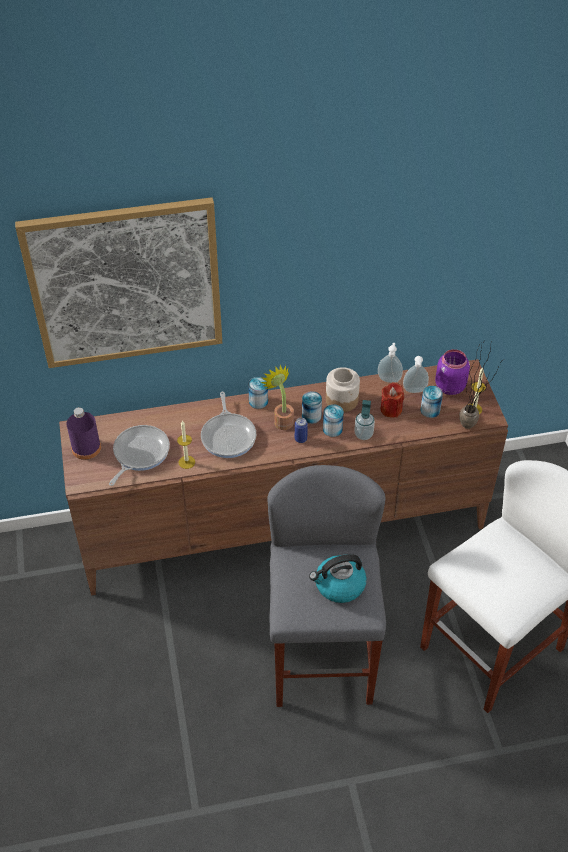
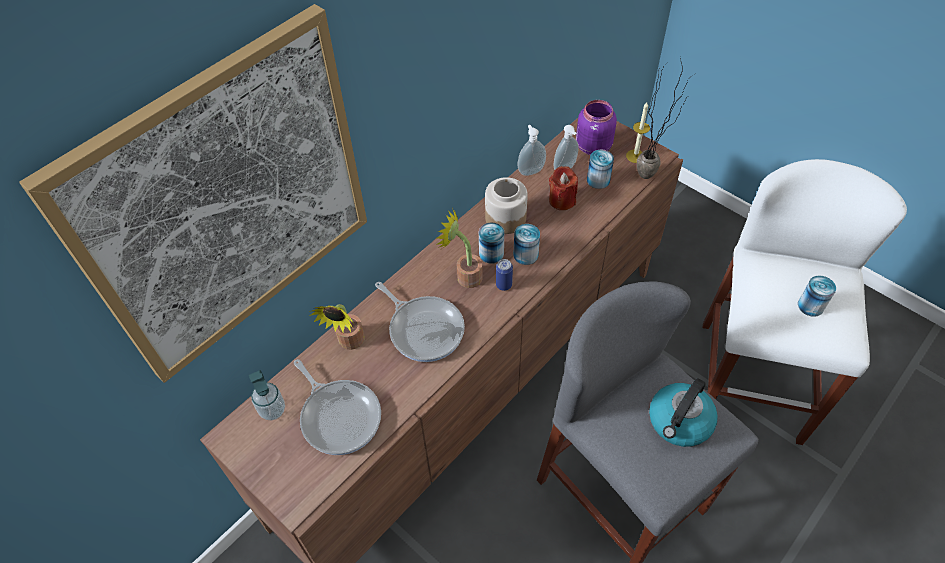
camera: 35 degrees left, 5 degrees up
purple bottle [67,407,101,460] -> none
frying pan [109,425,170,486] -> frying pan turned 150 degrees clockwise [294,359,381,455]
candle [177,420,195,469] -> none
can [248,377,268,409] -> can moved to [798,276,836,317]
soap dispenser [354,400,375,440] -> soap dispenser moved to [249,370,285,421]
none -> potted plant [309,304,365,350]

